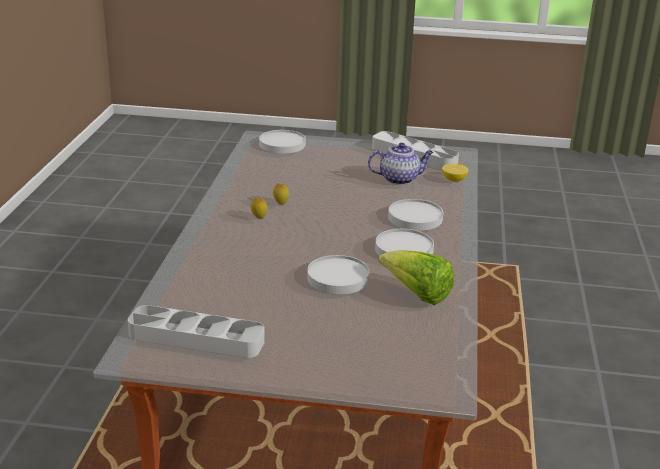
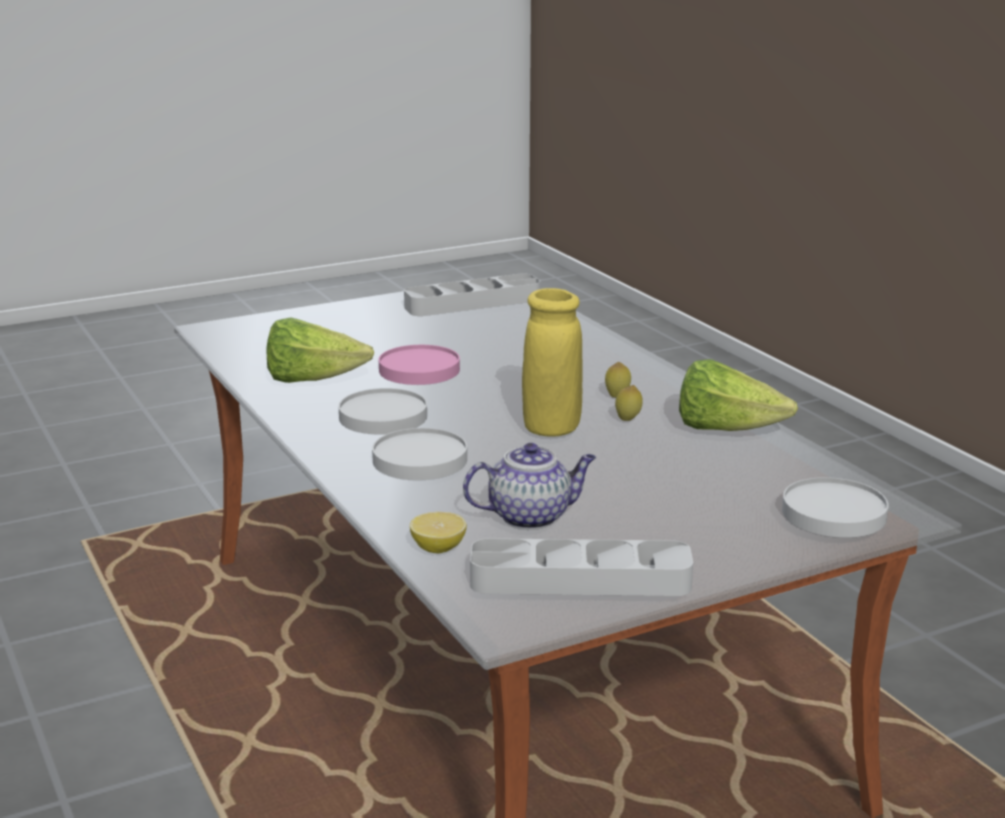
camera: 145 degrees right, 5 degrees down
white plate [307,255,369,294] -> pink plate [379,345,460,385]
teapot [368,143,434,185] -> teapot turned 150 degrees counterclockwise [463,443,596,530]
none -> yellow vase [522,288,582,437]
none -> lettuce [679,359,798,431]

